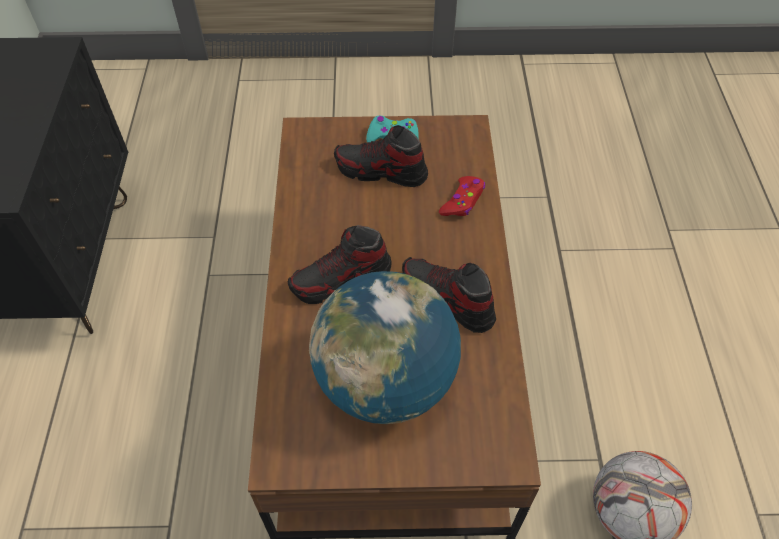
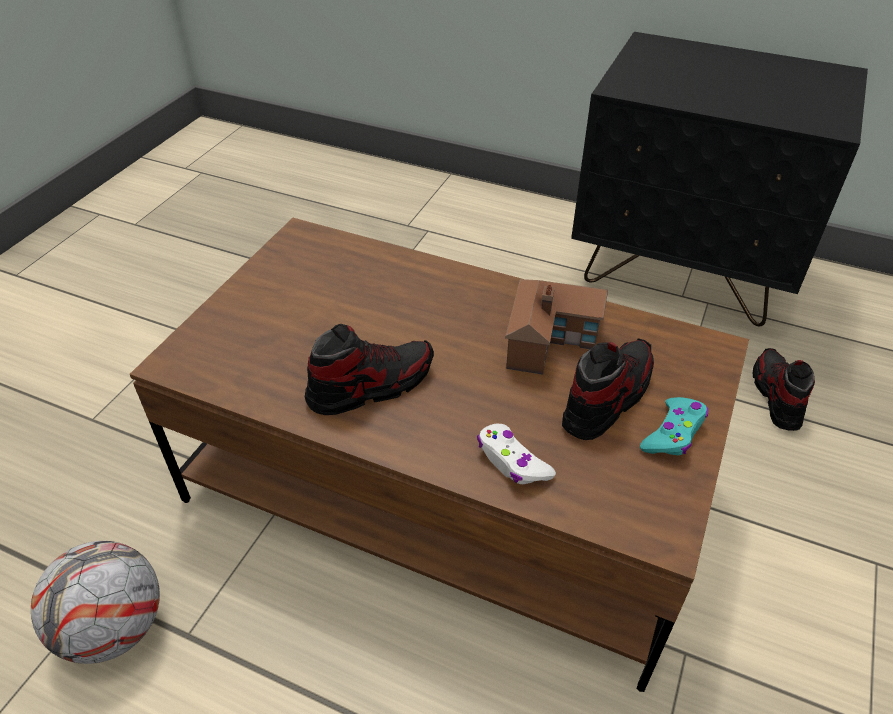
camera: 115 degrees right, 10 degrees down
shoe [288,225,392,304] -> shoe moved to [753,348,815,431]
globe [309,271,461,424] -> none
red game controller [439,176,485,216] -> white game controller [477,424,556,484]
none -> toy house [505,279,608,375]

